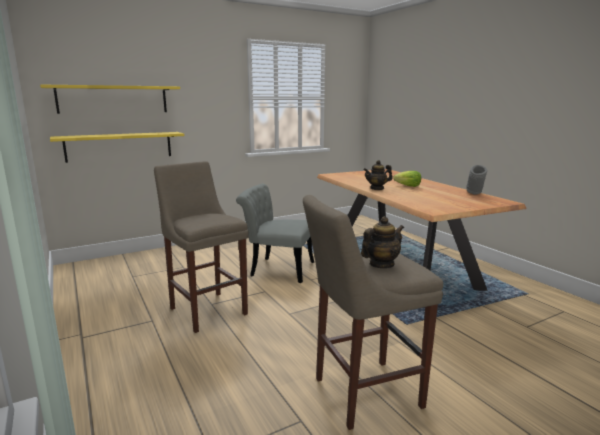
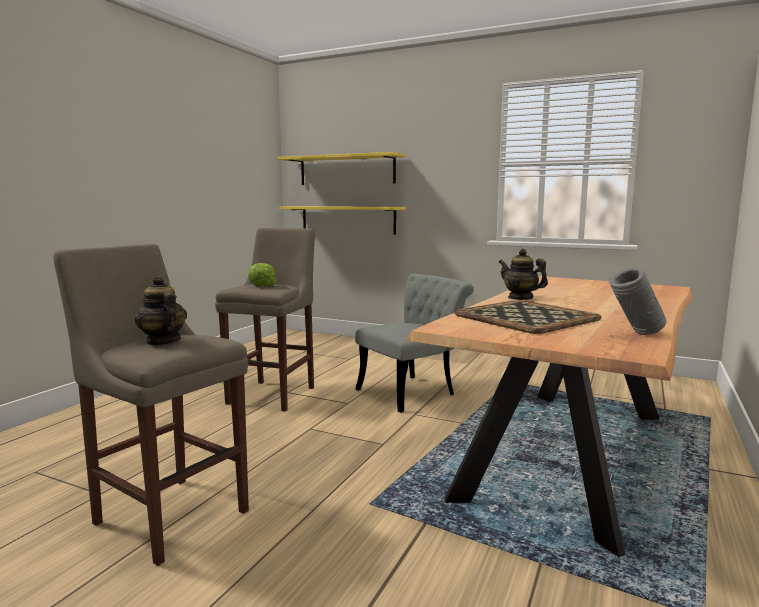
camera: 55 degrees right, 5 degrees down
grey chair [236,184,314,283] -> grey chair turned 75 degrees clockwise [355,274,474,413]
teapot [361,216,404,268] -> teapot turned 150 degrees counterclockwise [135,276,187,346]
lettuce [393,171,421,187] -> lettuce moved to [248,263,276,287]
none -> tray [455,300,602,334]

